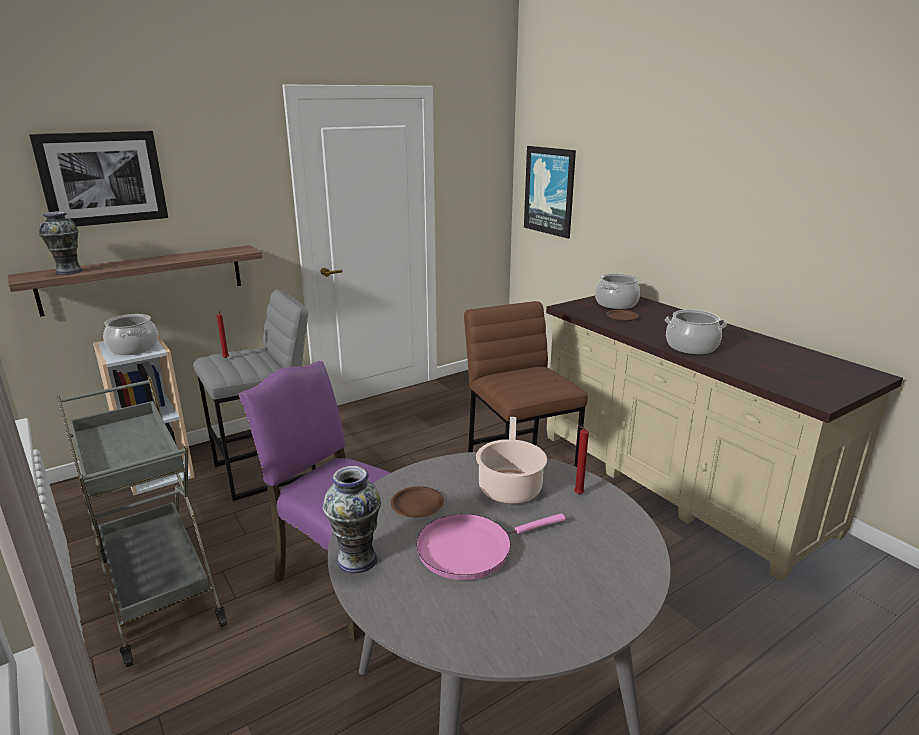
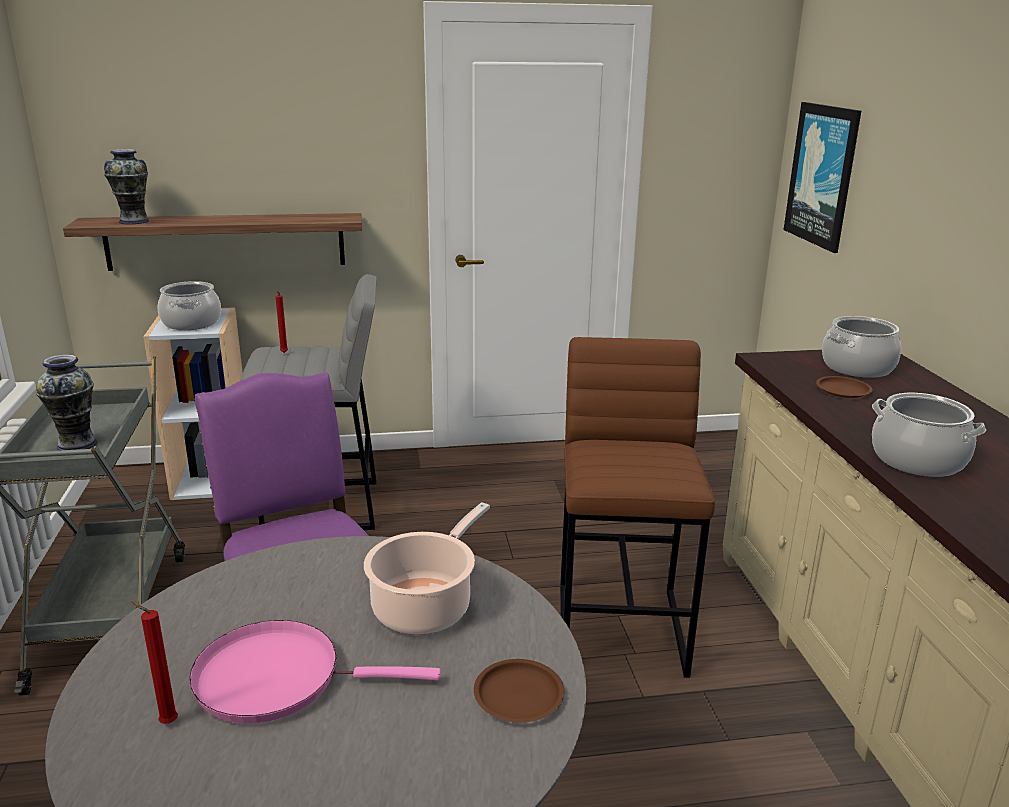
camera: 25 degrees right, 0 degrees up
picture [29,131,168,227] -> none
vase [323,466,381,573] -> vase moved to [36,355,97,451]
brown plate [391,486,444,518] -> brown plate moved to [474,659,564,723]
red candle [574,425,589,494] -> red candle moved to [130,601,178,724]

